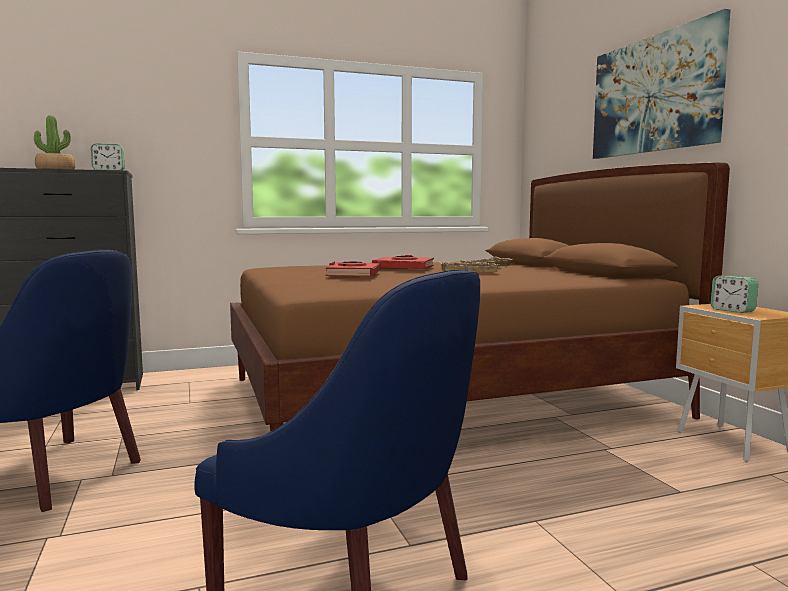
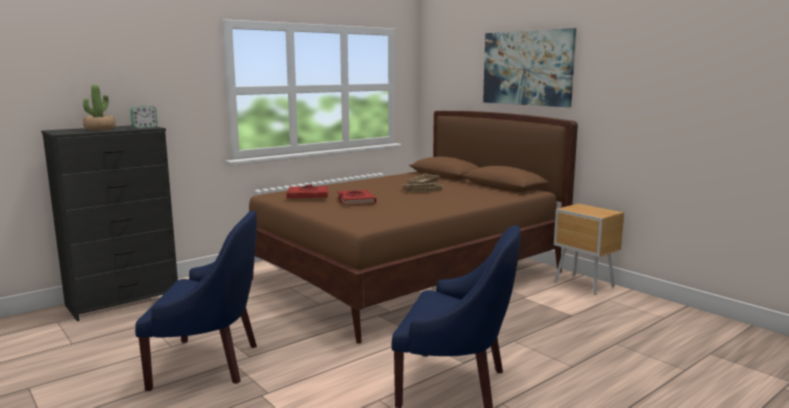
camera: 20 degrees left, 5 degrees up
red book [372,255,434,269] -> red book moved to [286,185,328,198]
alarm clock [710,276,759,313] -> none

